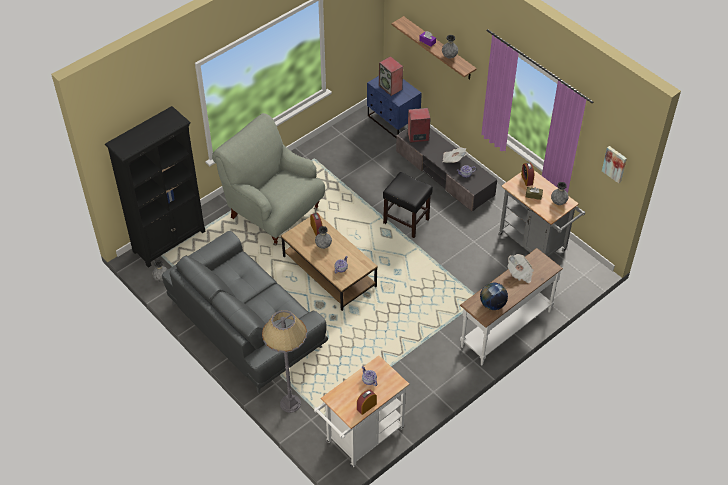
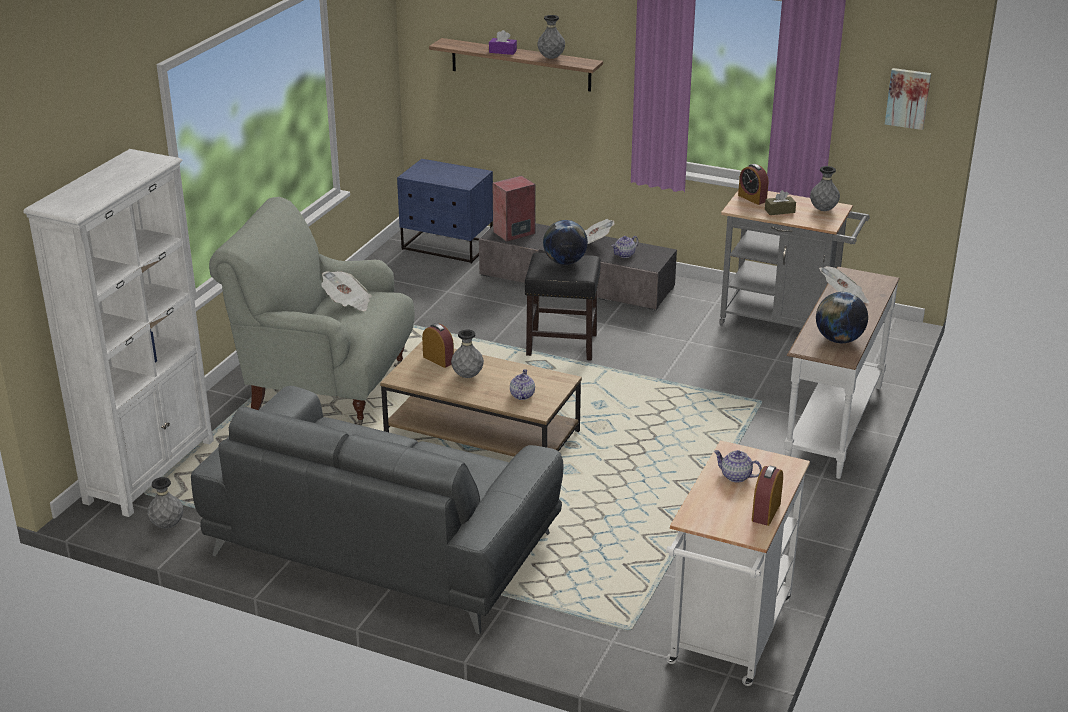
camera: 25 degrees left, 20 degrees down
black bookcase [105,106,206,268] -> white bookcase [23,149,214,517]
grey floor lamp [262,310,307,413] -> none
speaker [379,56,403,96] -> none
none -> newspaper [321,271,372,311]
none -> globe [543,220,588,265]

